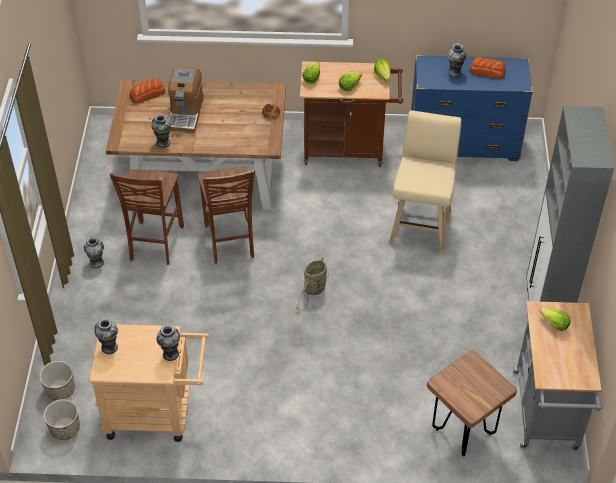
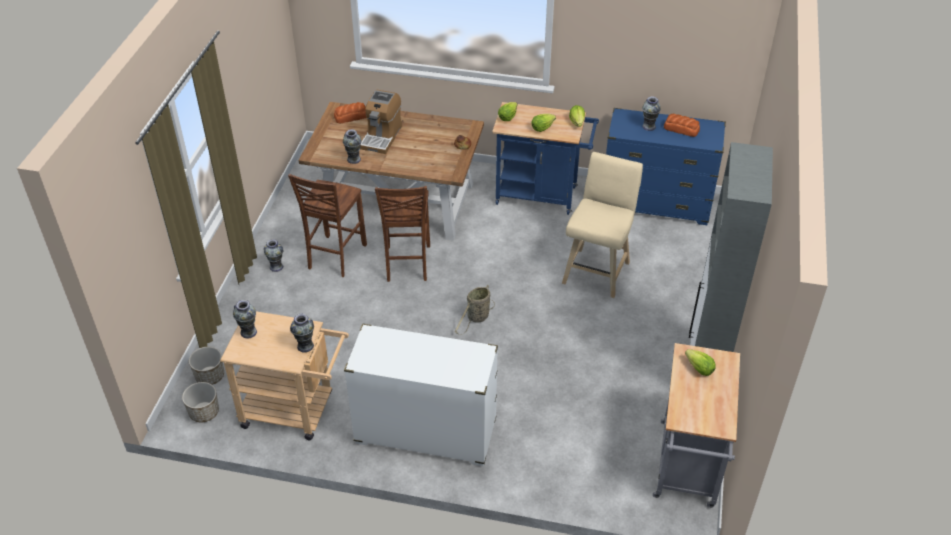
camera: 10 degrees right, 5 degrees down
brown cart [300,61,403,167] -> blue cart [492,102,599,215]
brown stool [427,350,517,456] -> none
none -> white dresser [344,324,498,466]

